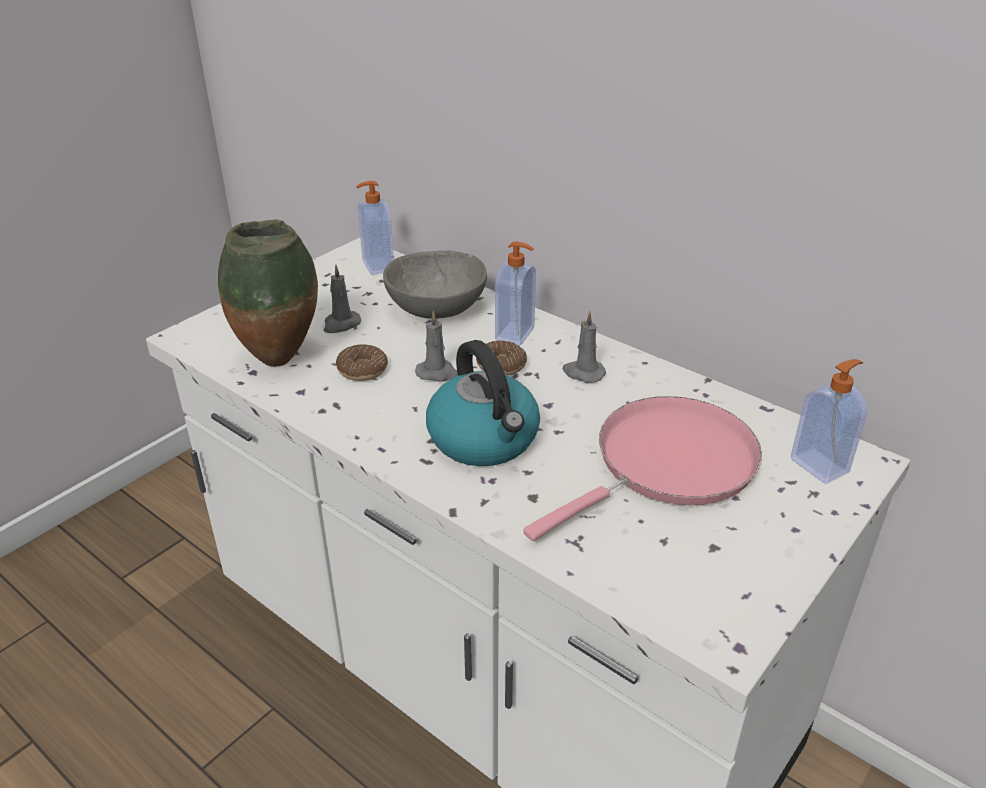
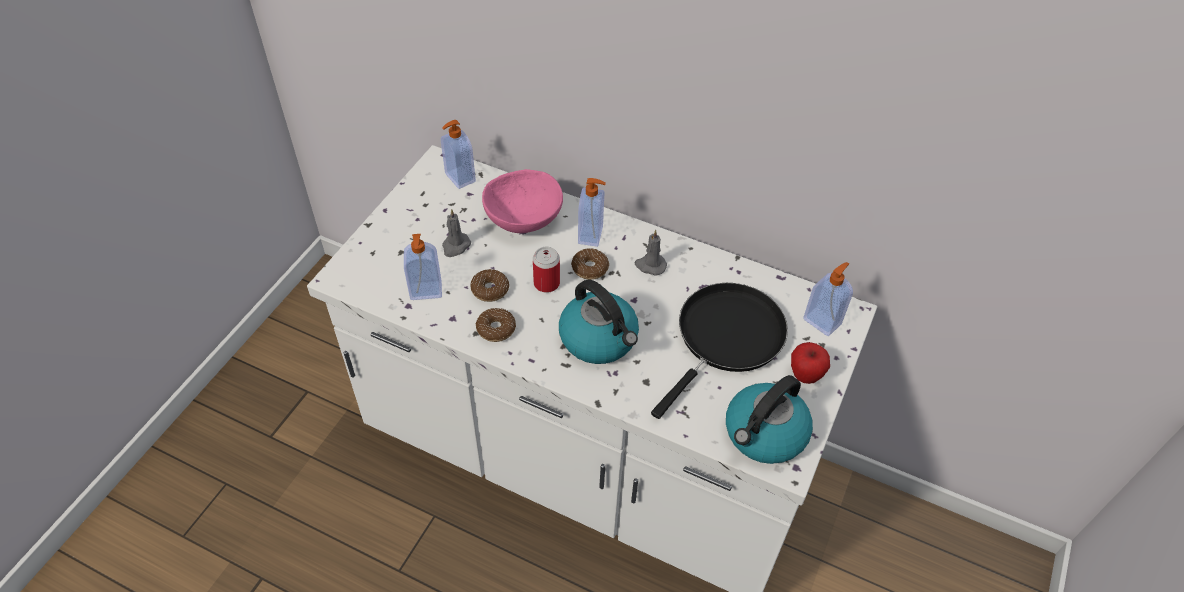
camera: 15 degrees left, 15 degrees up
vase [218,219,318,367] -> soap dispenser [404,234,442,300]
grey bowl [383,250,487,319] -> pink bowl [482,169,563,233]
grey candle [415,310,458,382] -> can [533,247,560,293]
pink frying pan [523,396,762,541] -> black frying pan [651,283,788,419]
none -> donut [476,308,516,342]
none -> kettle [726,375,813,464]
none -> apple [791,342,830,384]

